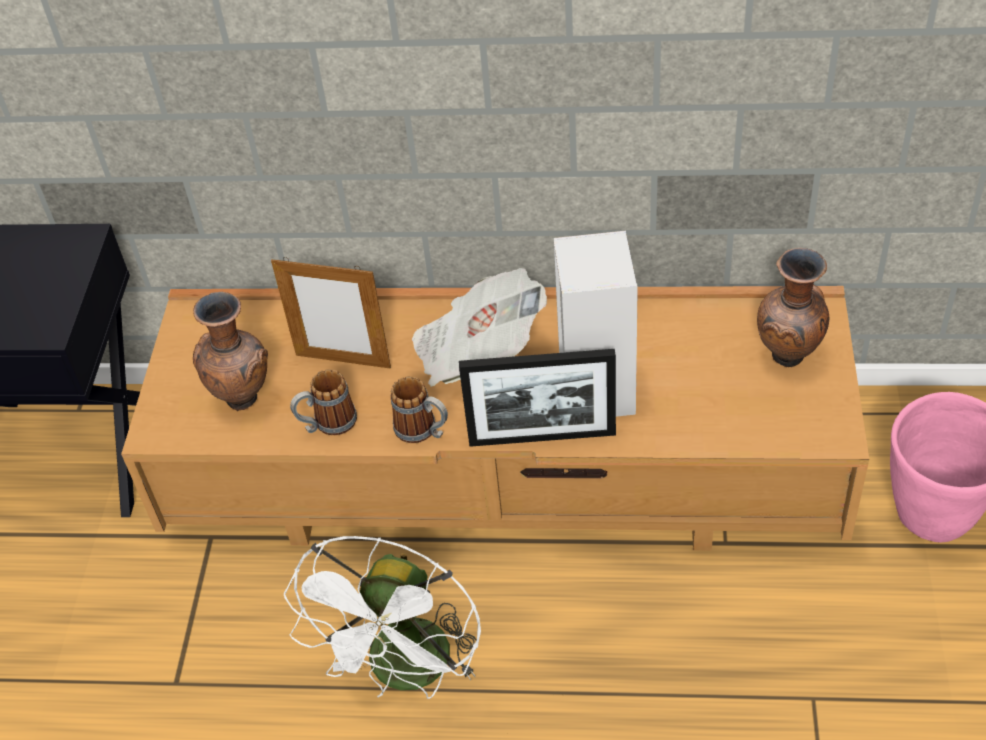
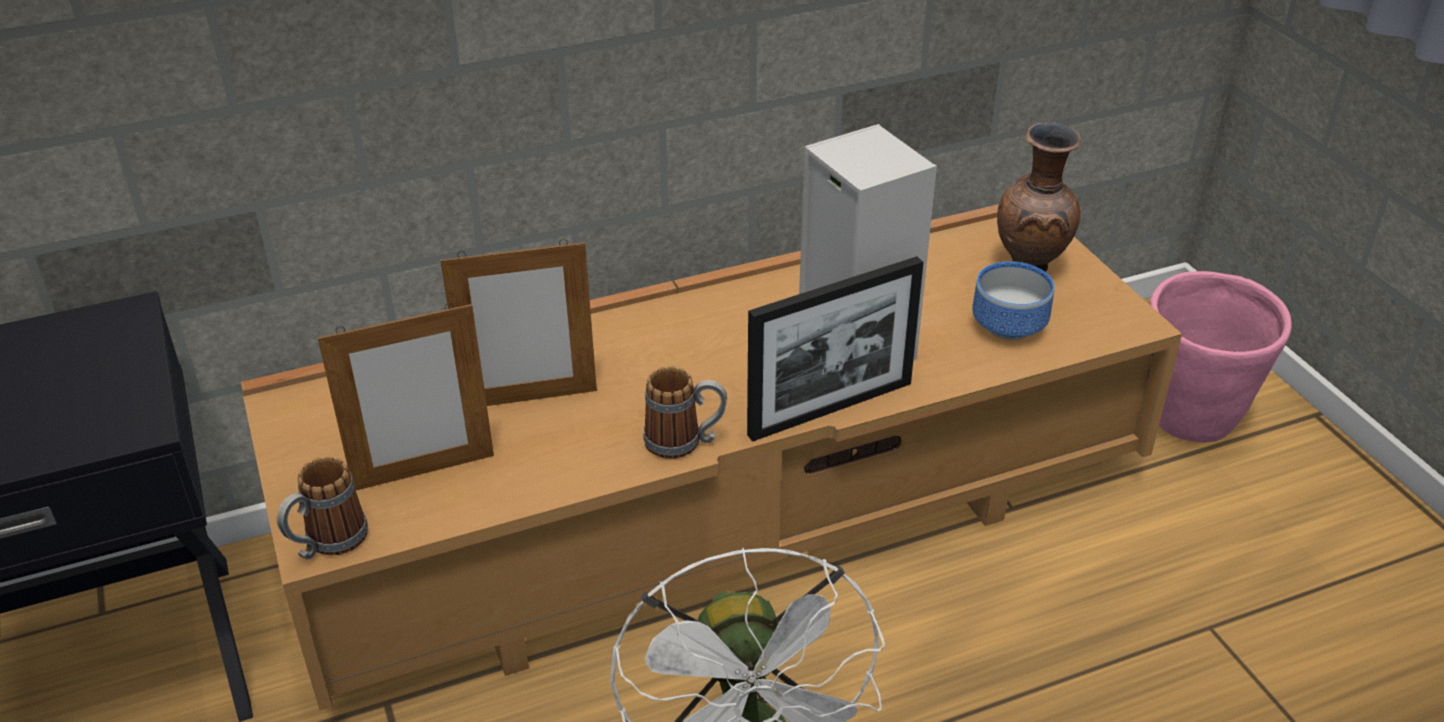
camera: 30 degrees left, 10 degrees down
brown vase [193,292,268,411] -> picture frame [318,303,494,490]
mug [290,369,357,435] -> mug moved to [277,456,368,560]
newspaper [412,268,547,387] -> none
none -> bowl [972,261,1054,340]

